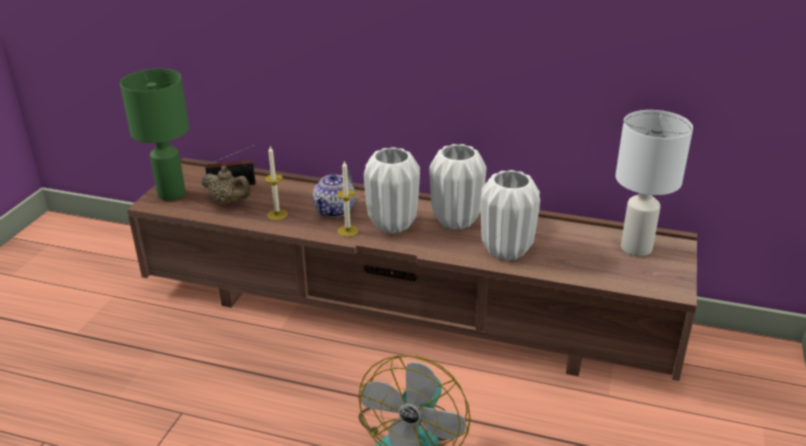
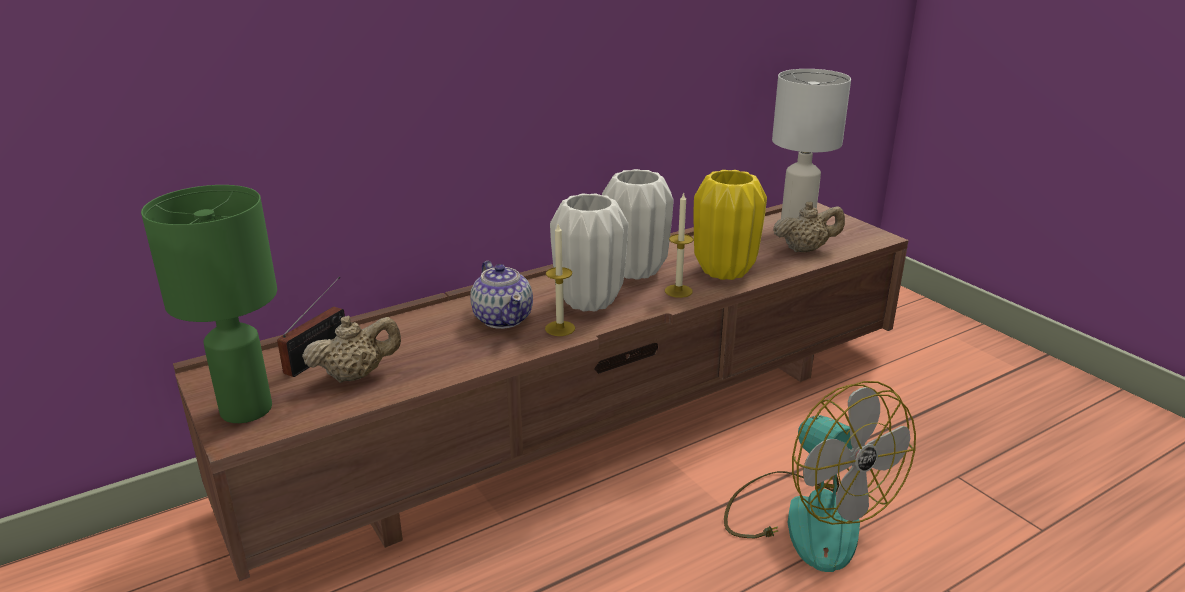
camera: 50 degrees left, 5 degrees down
candle [265,146,288,220] -> candle moved to [665,192,693,298]
white vase [481,170,540,261] -> yellow vase [693,170,767,280]
none -> beige teapot [773,201,845,252]

